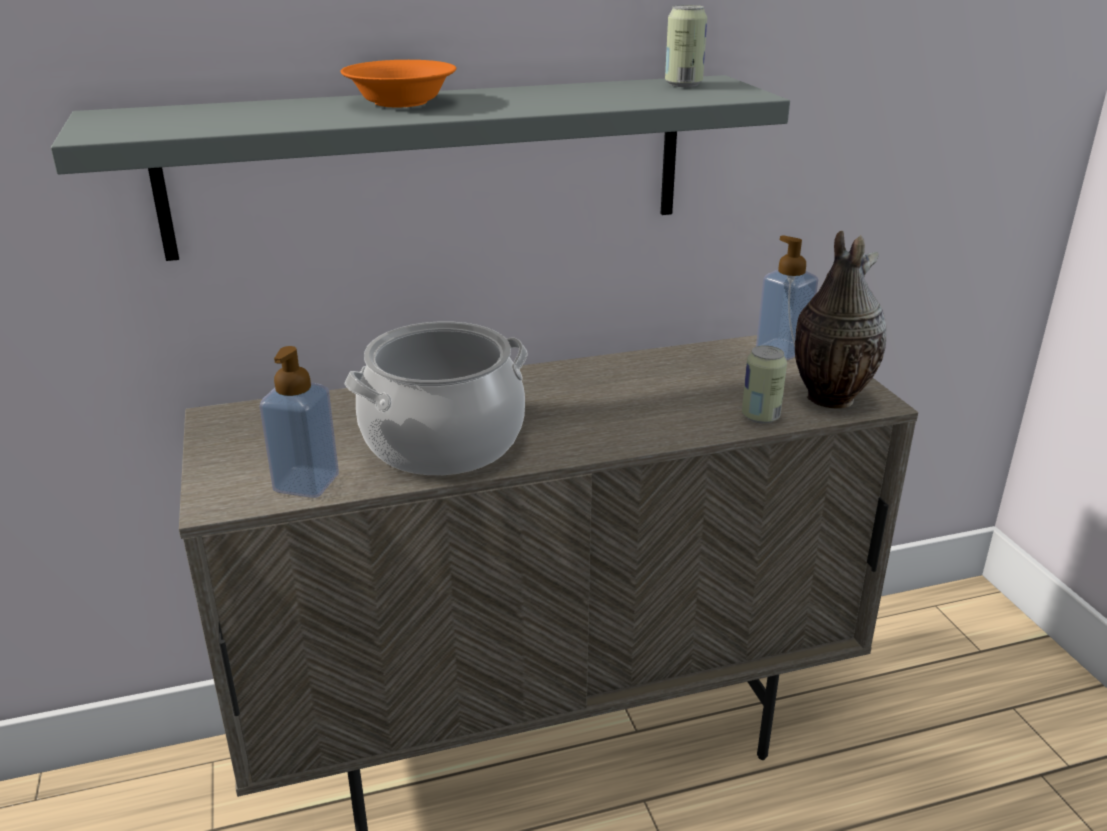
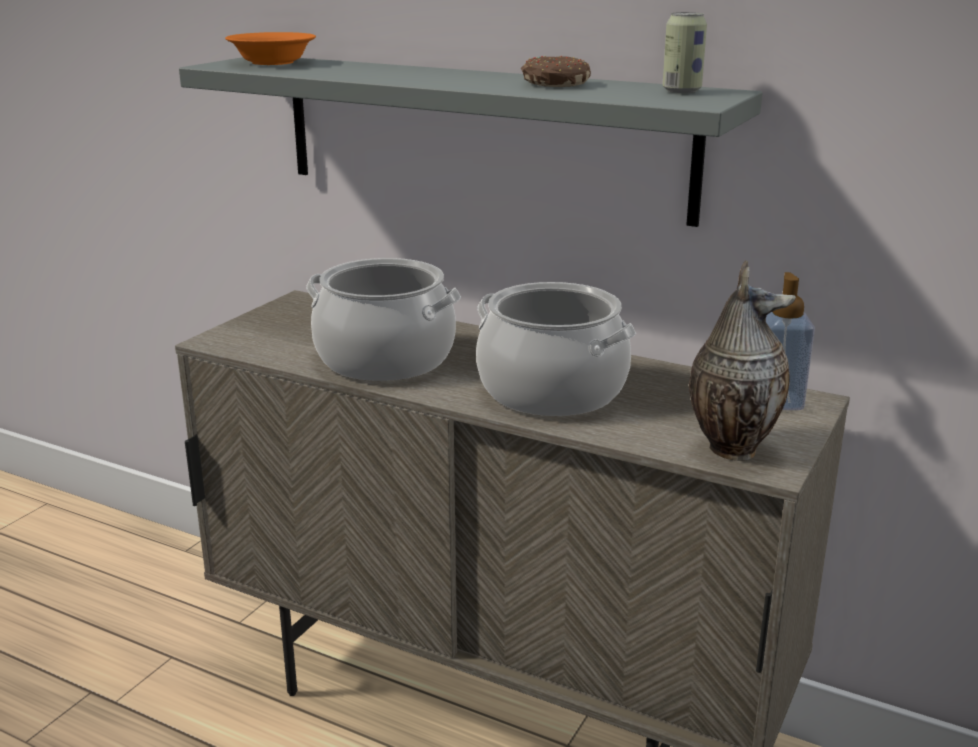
camera: 45 degrees right, 5 degrees down
soap dispenser [259,346,339,498] -> none
orange bowl [340,60,456,108] -> orange bowl moved to [225,32,316,65]
can [742,345,787,424] -> none
none -> cooking pot [476,282,636,416]
none -> donut [521,56,591,87]

